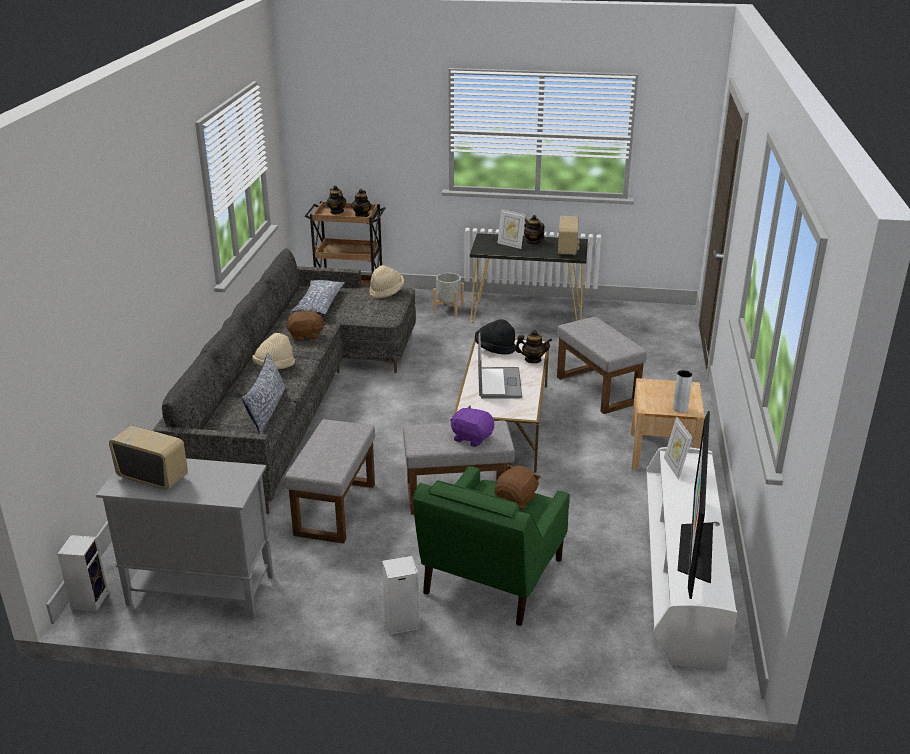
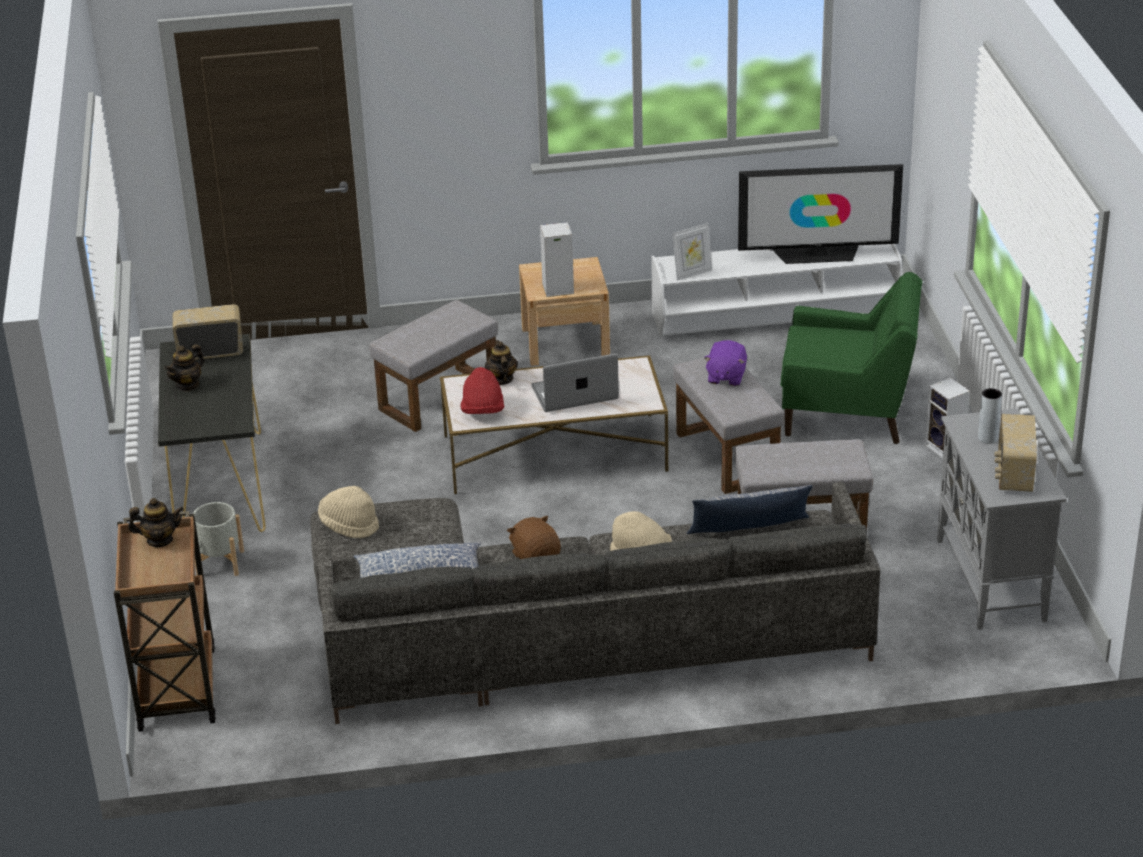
camera: 105 degrees left, 5 degrees up
speaker [57,535,109,612] -> speaker moved to [540,222,574,297]
teapot [327,185,346,214] -> none
black hat [475,319,516,355] -> red hat [460,367,504,414]
brown plush toy [495,464,541,510] -> none
picture frame [498,209,525,249] -> none
grey vase [673,370,693,413] -> grey vase moved to [978,388,1002,444]

